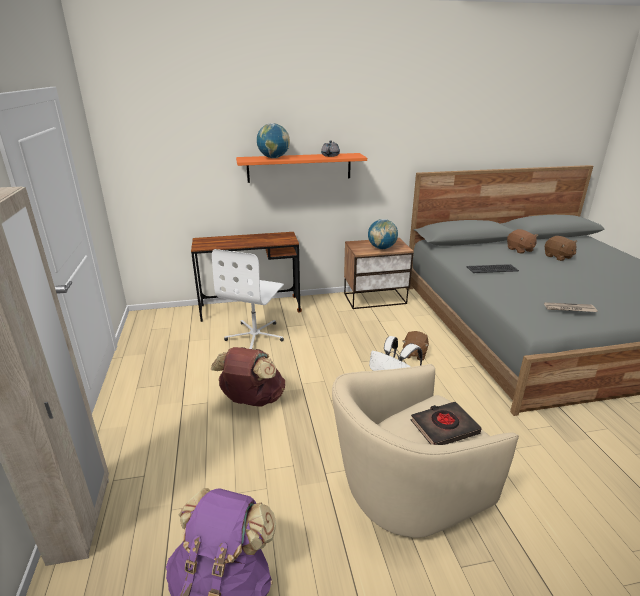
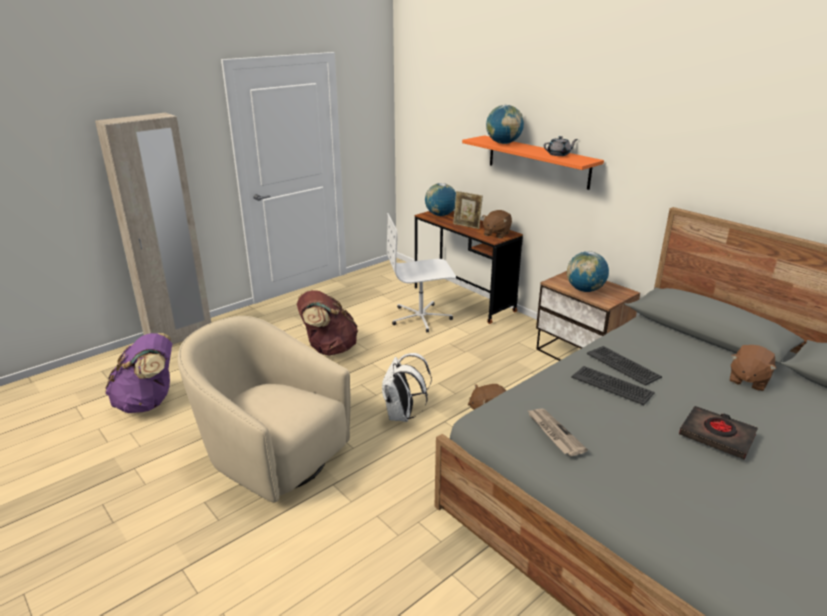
camera: 60 degrees right, 0 degrees up
black book [411,402,482,445] -> black book moved to [679,406,758,460]
brown plush toy [545,236,577,261] -> brown plush toy moved to [482,210,512,238]
none -> globe [425,183,456,216]
none -> picture frame [453,191,483,229]
none -> keyboard [572,366,655,405]

